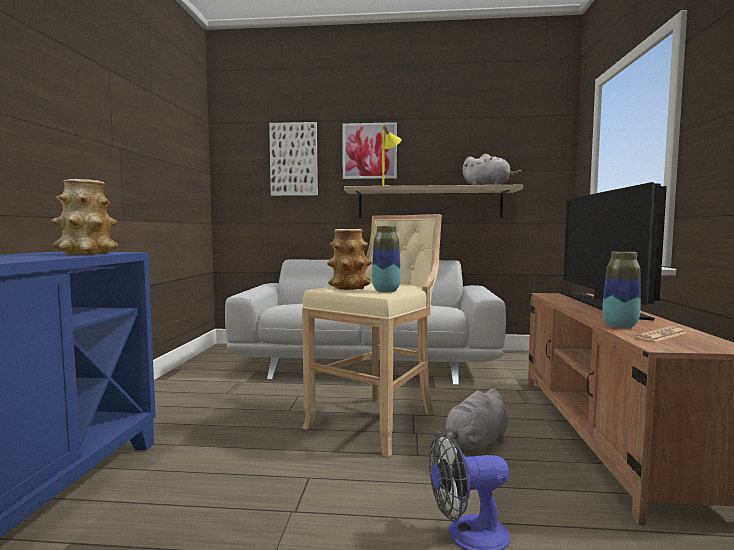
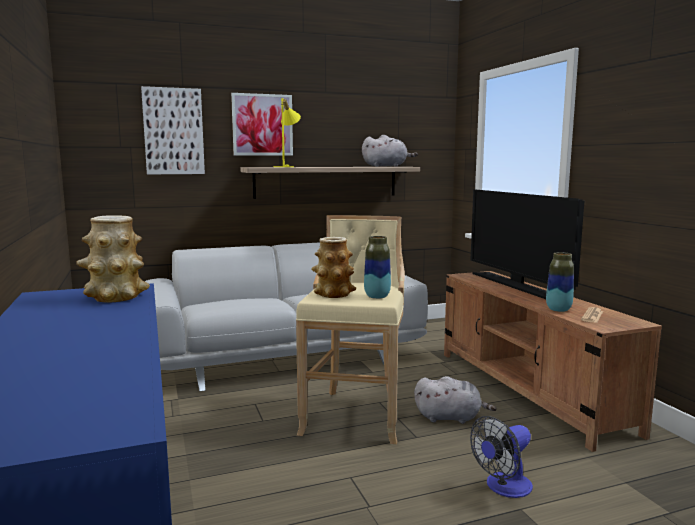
camera: 25 degrees left, 5 degrees up
grey plush toy [434,388,508,454] -> grey plush toy turned 105 degrees counterclockwise [414,376,497,424]

